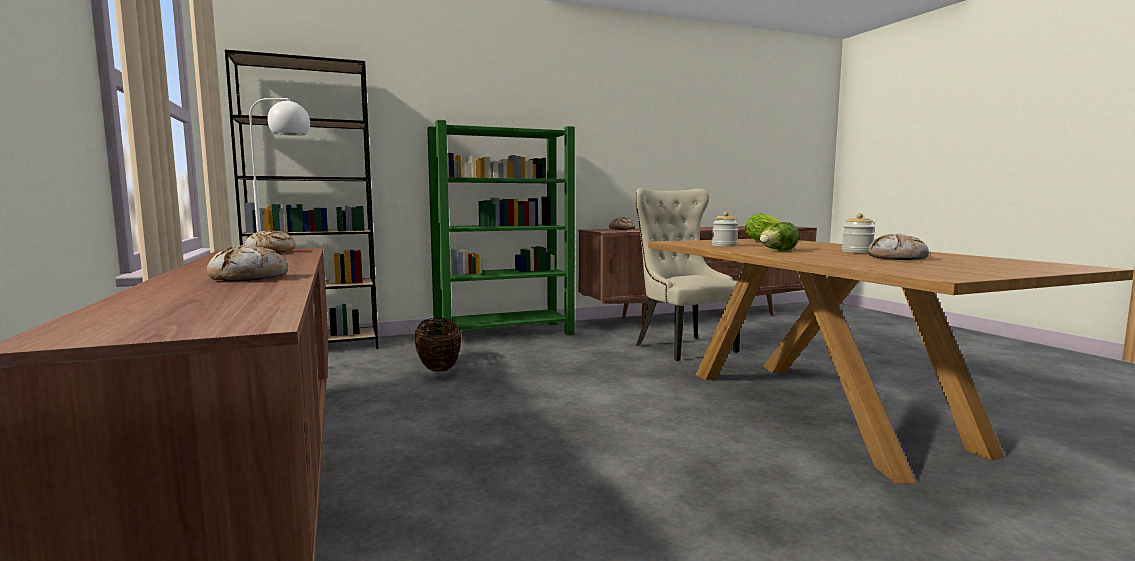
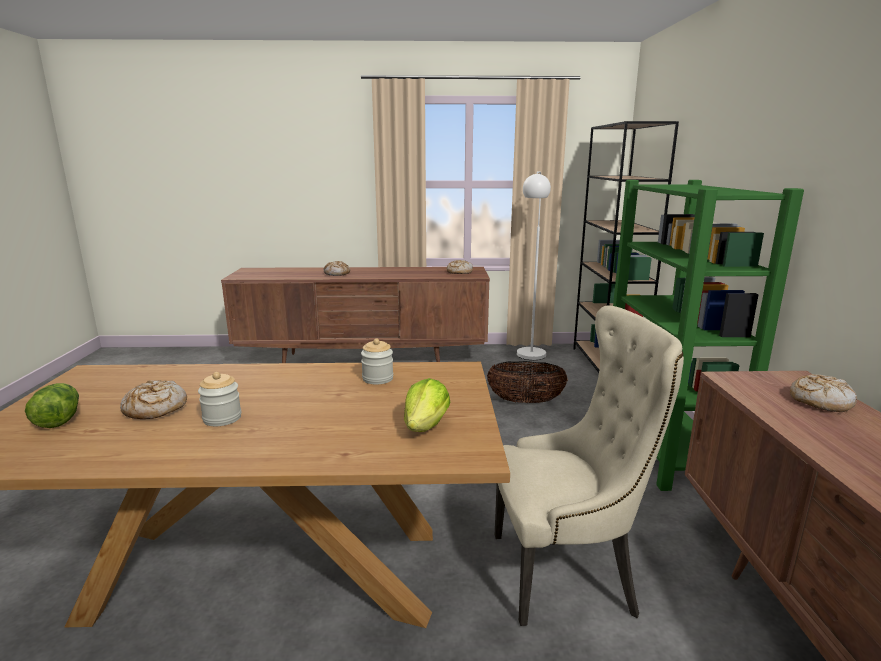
camera: 110 degrees right, 10 degrees up
lettuce [760,222,799,251] -> lettuce moved to [25,383,79,428]

